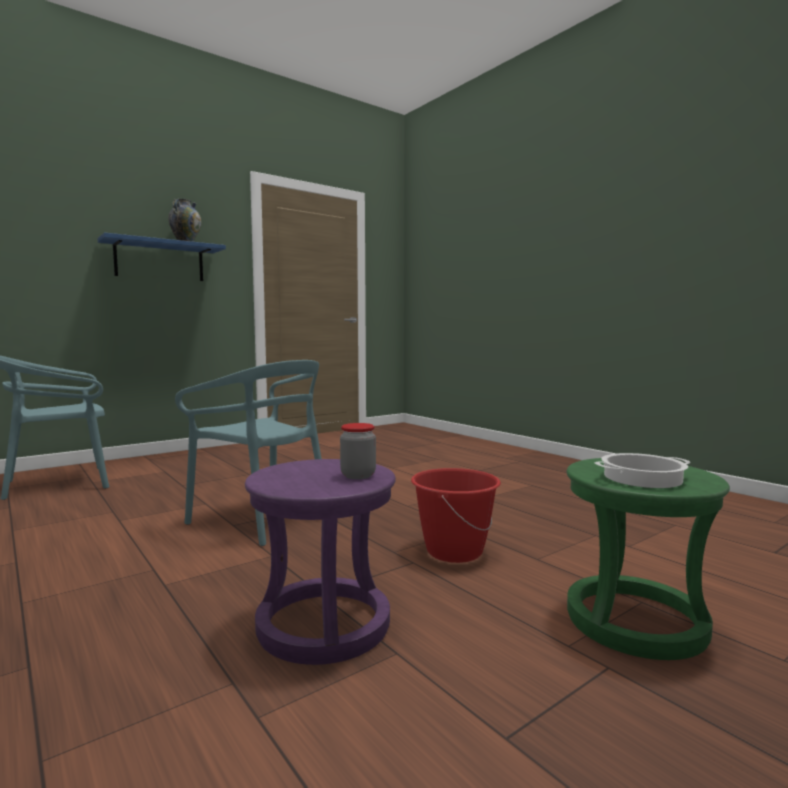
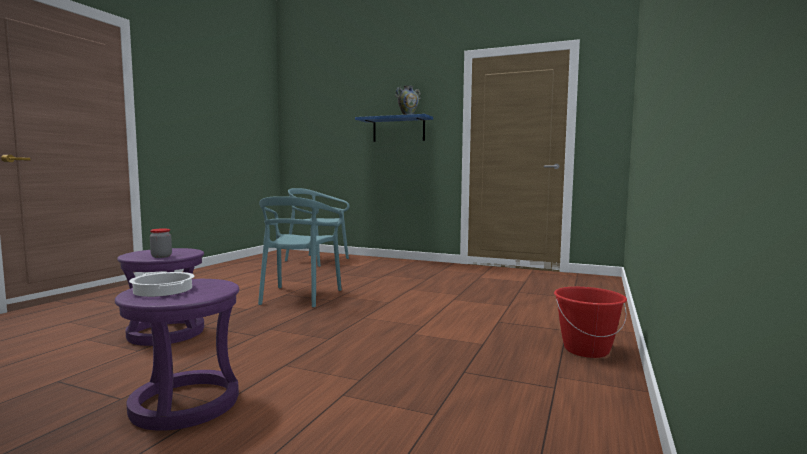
camera: 60 degrees right, 0 degrees up
red bucket [411,468,501,563] -> red bucket moved to [554,287,627,358]
green stool [567,458,730,660] -> purple stool [115,279,239,431]

